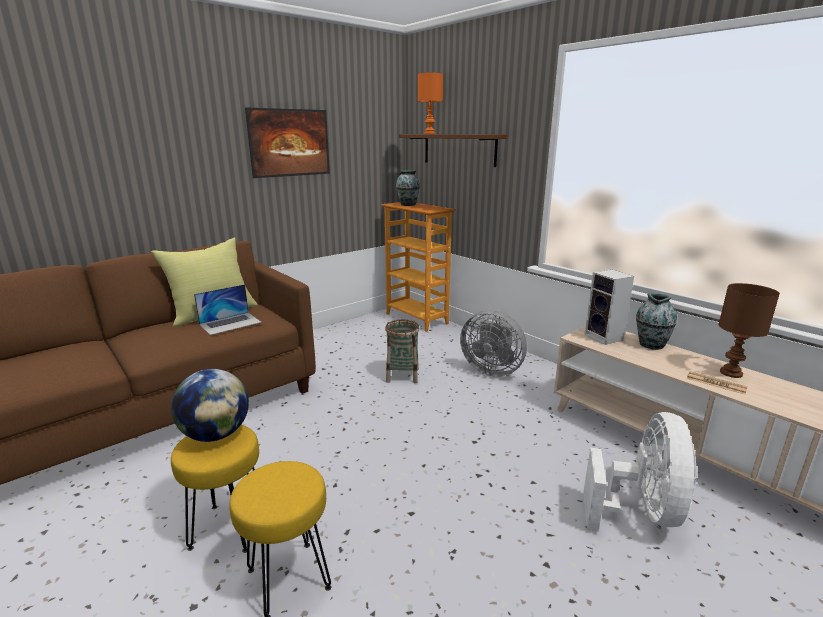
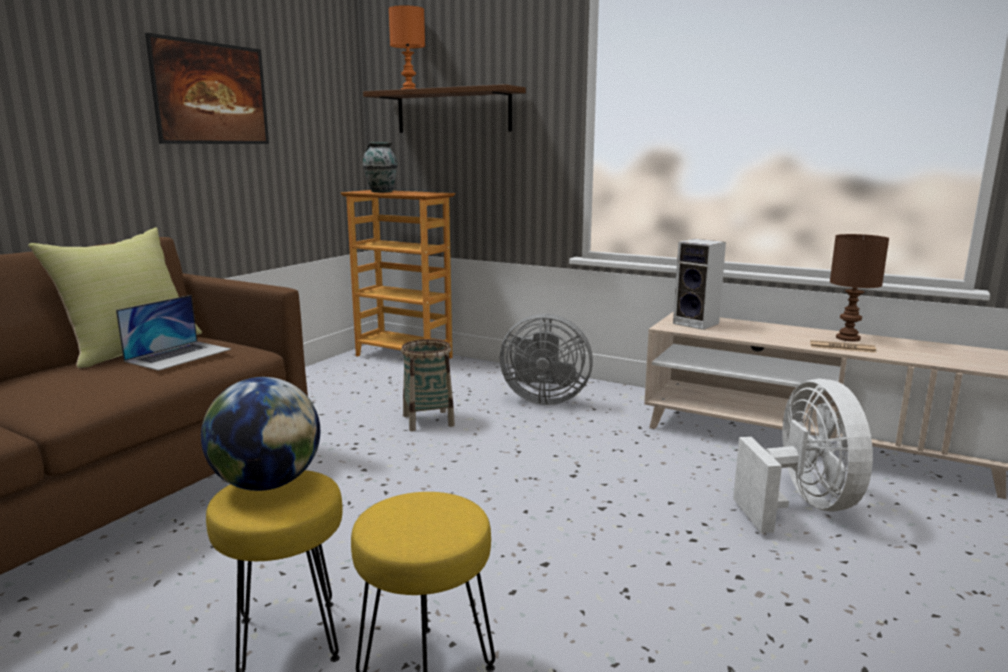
camera: 20 degrees left, 5 degrees down
vase [636,293,677,350] -> none

